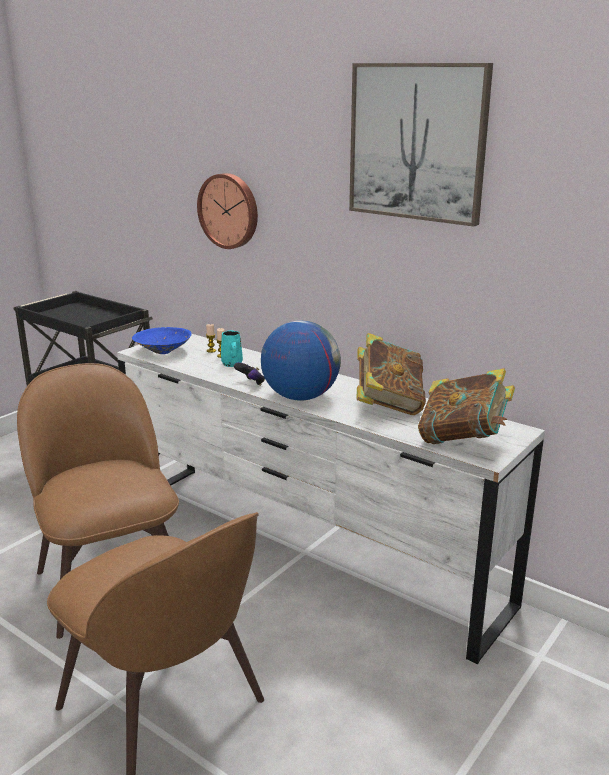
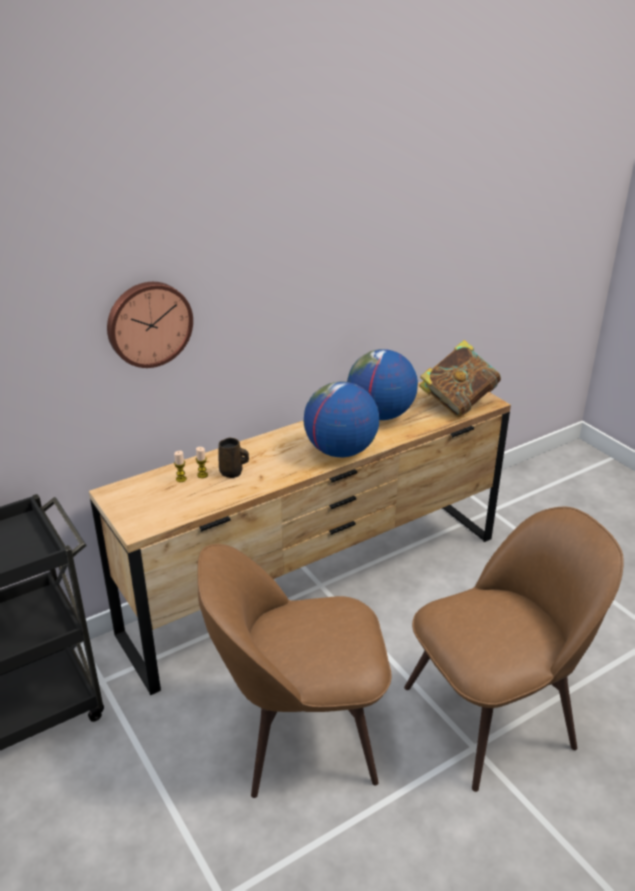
camera: 70 degrees left, 10 degrees up
white dresser [117,334,545,664] -> brown dresser [89,381,511,695]
blue bowl [132,327,192,354] -> none
turquoise mug [221,330,243,367] -> brown mug [218,438,249,478]
game controller [234,362,265,386] -> none
picture [349,63,493,227] -> none
book [357,333,426,415] -> globe [347,349,418,420]

